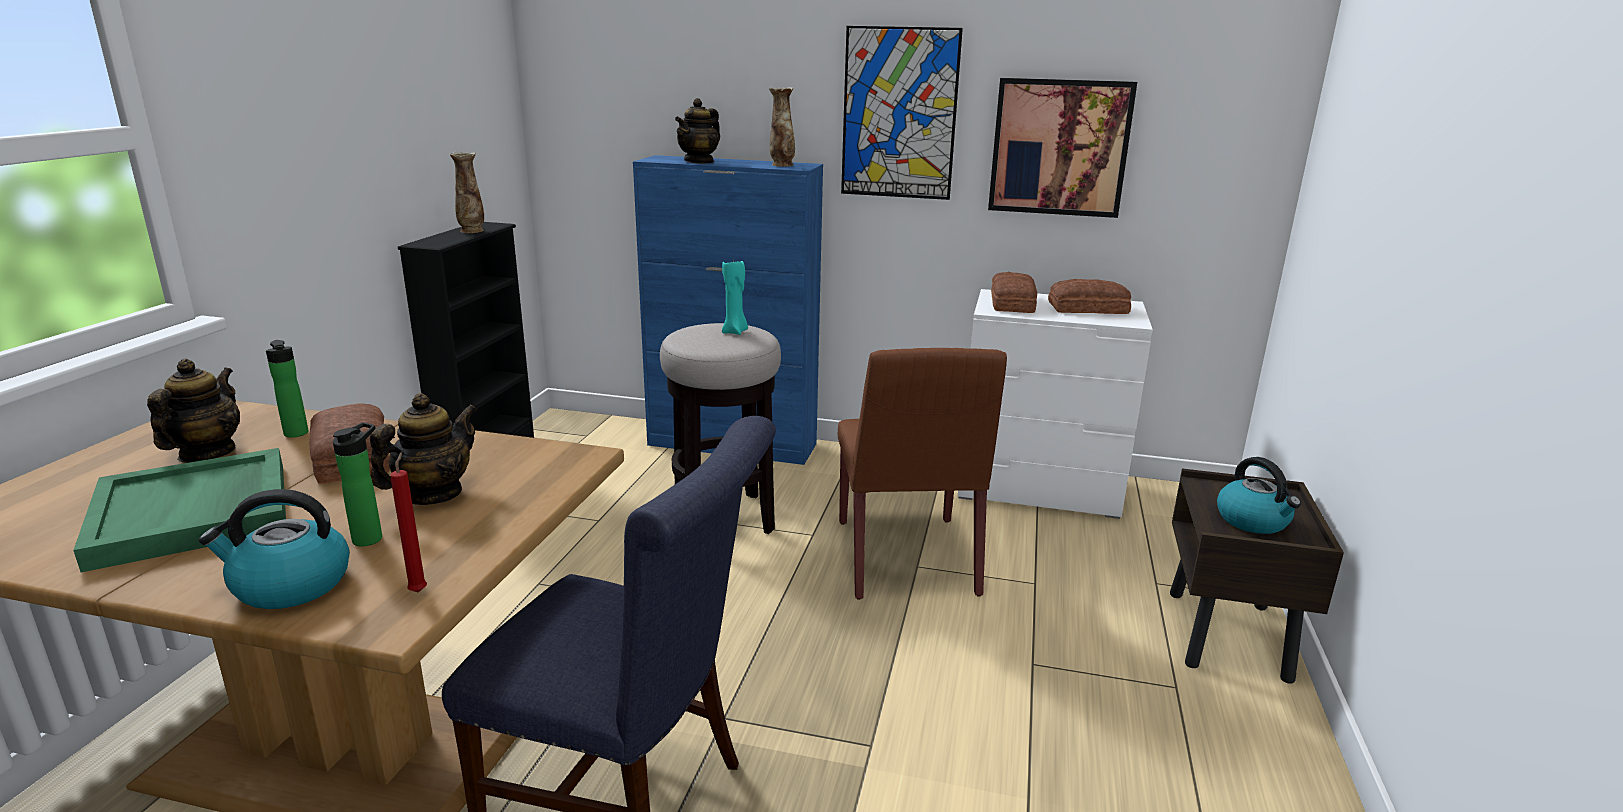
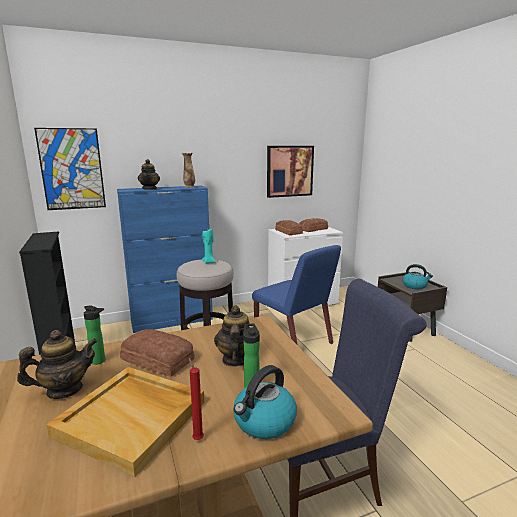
camera: 35 degrees left, 5 degrees down
green tray [73,448,286,572] -> beige tray [46,367,205,477]
teapot [147,359,240,463] -> teapot turned 90 degrees clockwise [17,330,98,399]
red candle [390,452,427,592] -> red candle moved to [189,358,204,440]
vase [449,152,484,233] -> none
brown chair [838,348,1007,600] -> blue chair [252,245,341,344]
picture [841,26,963,200] -> picture moved to [34,128,106,210]

